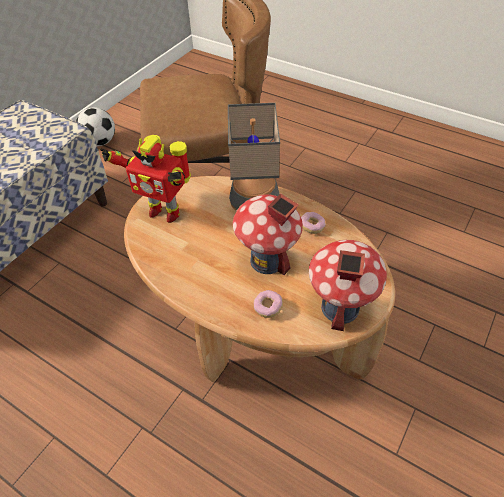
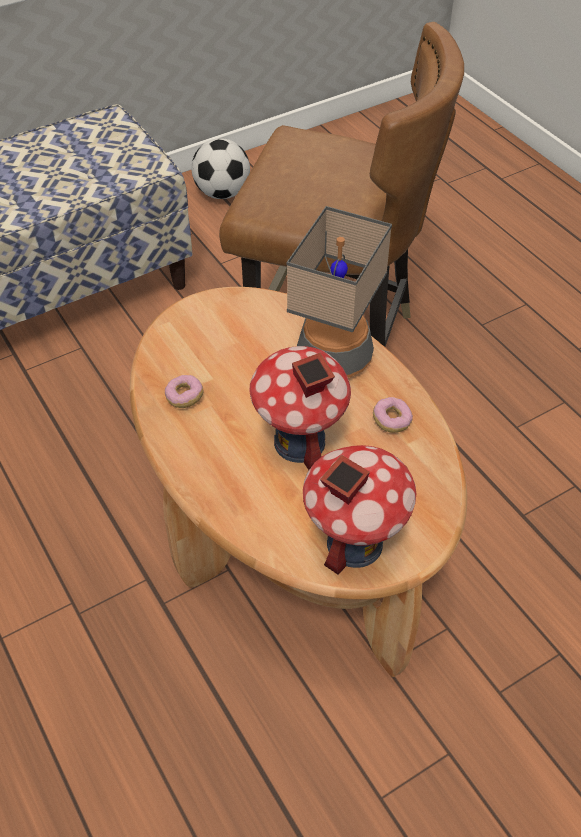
camera: 25 degrees right, 0 degrees up
toy robot [100,135,191,223] -> none
donut [253,290,283,318] -> donut moved to [165,375,204,408]

